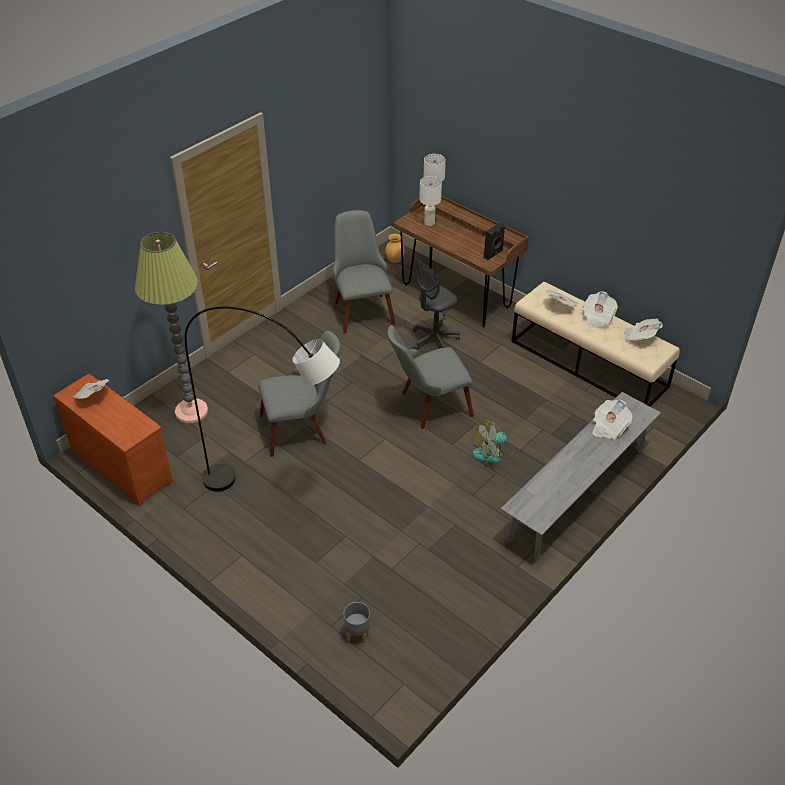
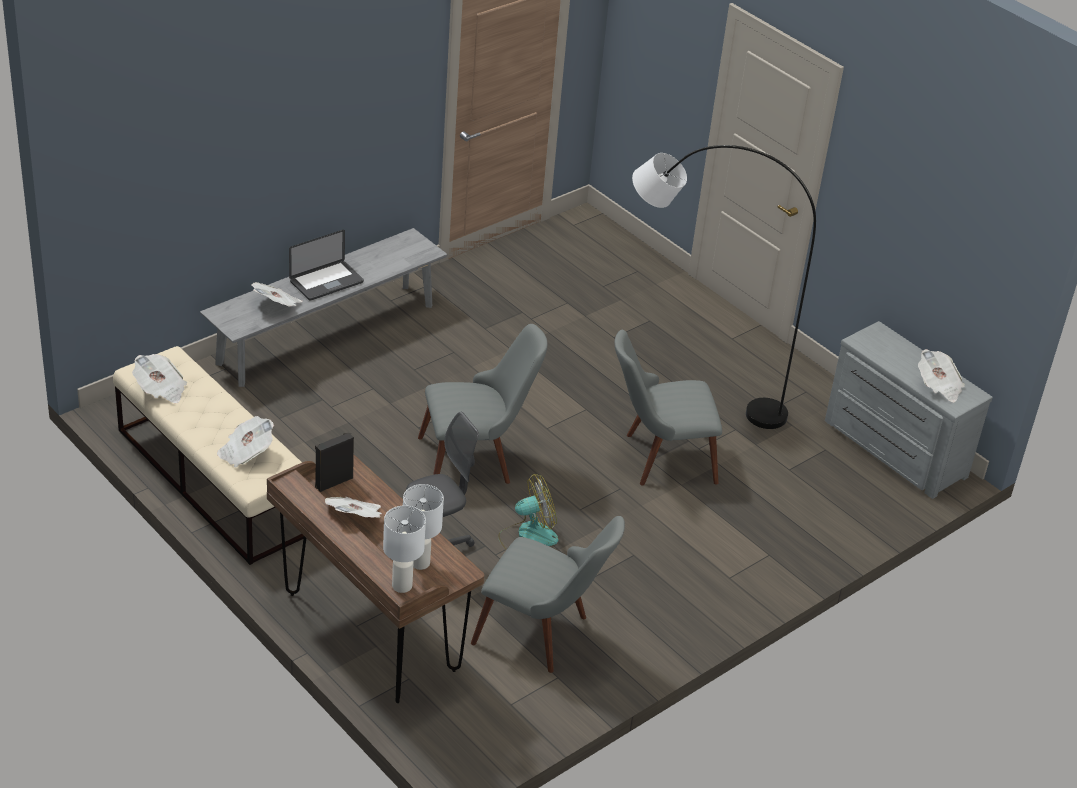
camera: 175 degrees left, 5 degrees down
brown dresser [53,374,173,507] -> grey dresser [825,321,993,499]
floor lamp [135,232,208,423] -> none
grey chair [333,210,396,334] -> grey chair turned 60 degrees counterclockwise [471,516,625,673]
grey planter [343,602,370,642] -> none
brown vase [385,234,405,263] -> none
fan [473,420,514,463] -> fan moved to [498,474,559,550]
newspaper [583,291,618,328] -> newspaper moved to [325,497,382,518]
none -> laptop [289,230,364,301]

